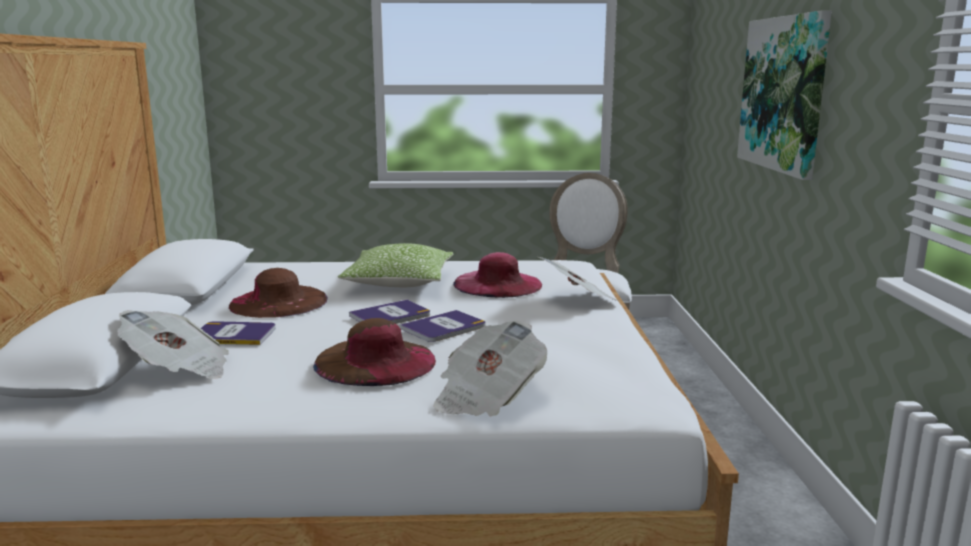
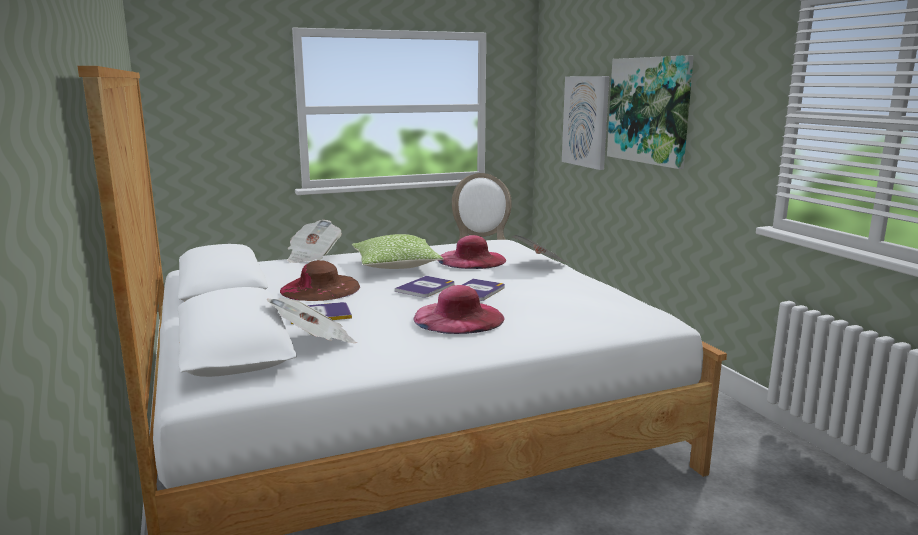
camera: 20 degrees left, 0 degrees up
brown hat [313,318,436,386] -> pink hat [413,285,505,334]
newspaper [433,321,547,416] -> newspaper moved to [288,220,342,263]
none -> picture [562,76,609,170]

